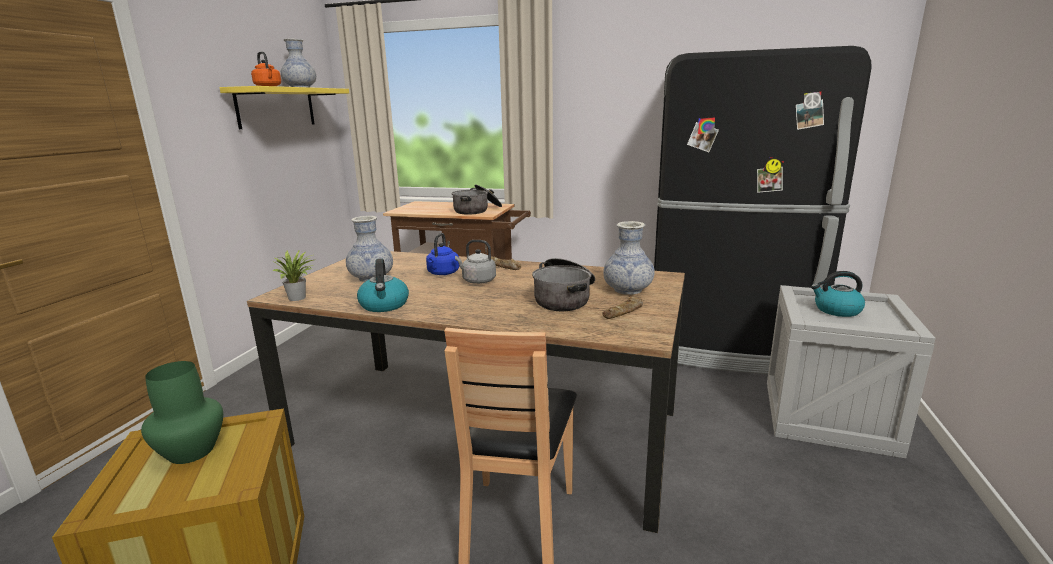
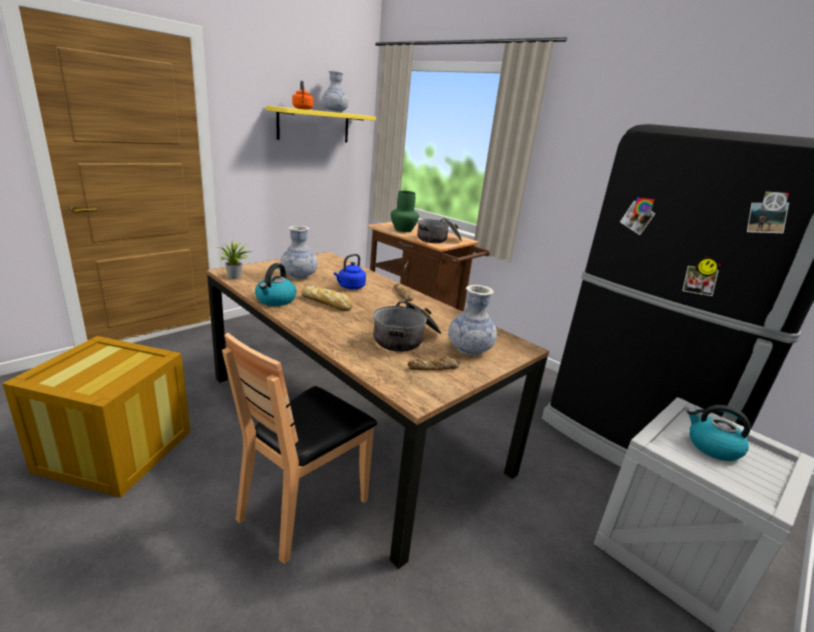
camera: 25 degrees right, 5 degrees up
green vase [141,361,223,464] -> green vase moved to [391,191,419,232]
grey kettle [455,240,496,284] -> none
none -> bread [302,286,353,311]

